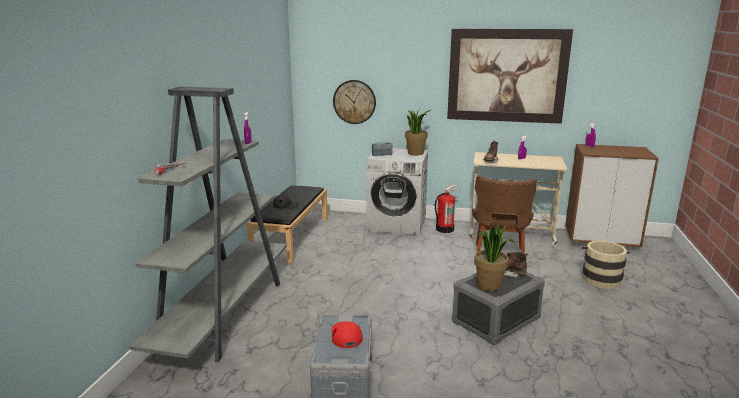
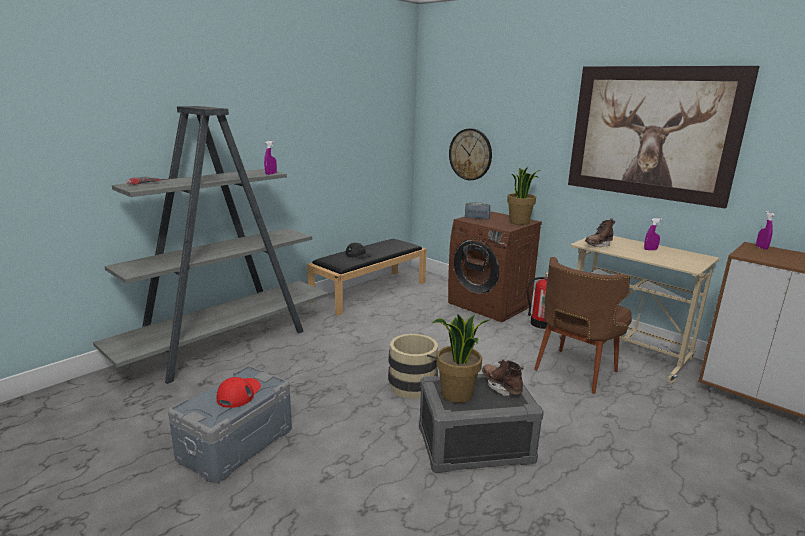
camera: 30 degrees right, 0 degrees up
white washing machine [366,148,428,235] -> brown washing machine [448,211,542,322]
beige bucket [582,241,630,289] -> beige bucket moved to [388,334,438,399]

